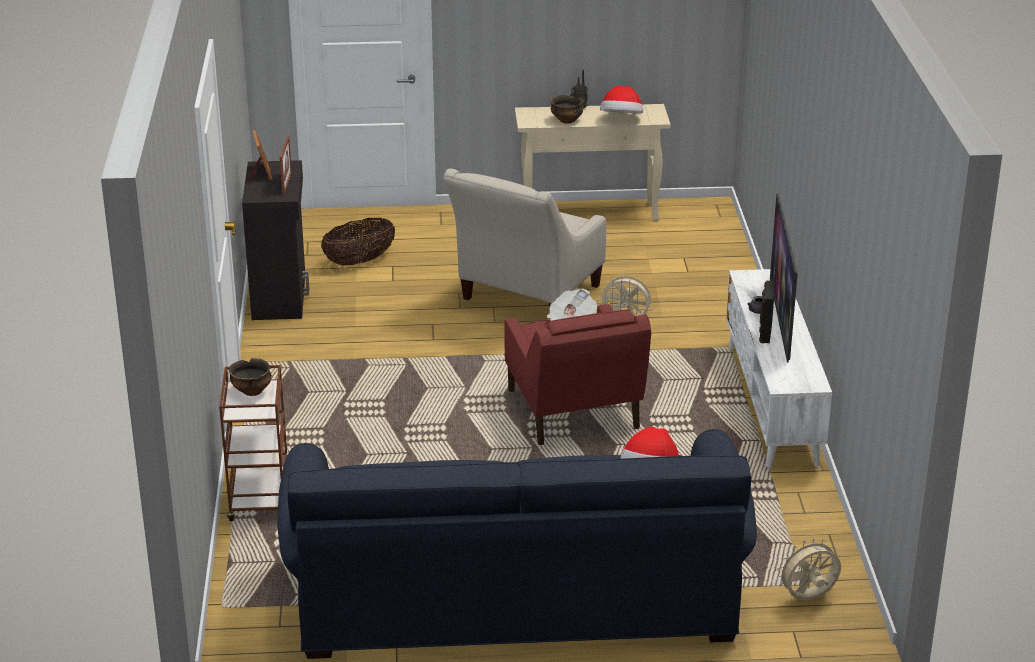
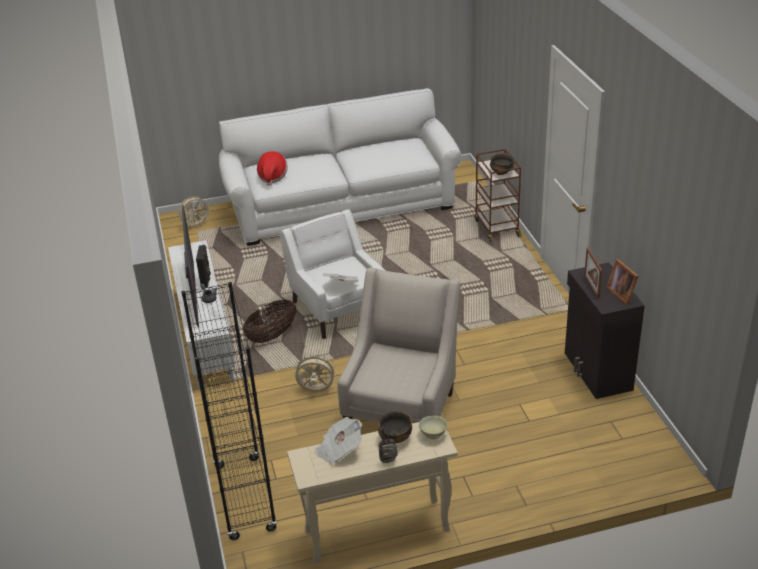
camera: 170 degrees right, 5 degrees up
blue sofa [277,429,757,659] -> white sofa [219,88,462,246]
basket [321,218,395,266] -> basket moved to [243,299,297,343]
red armchair [505,304,651,445] -> white armchair [280,209,386,339]
hat [600,86,643,113] -> newspaper [314,417,362,465]
none -> black bookcase [181,282,277,540]
none -> beige bowl [419,416,448,440]

